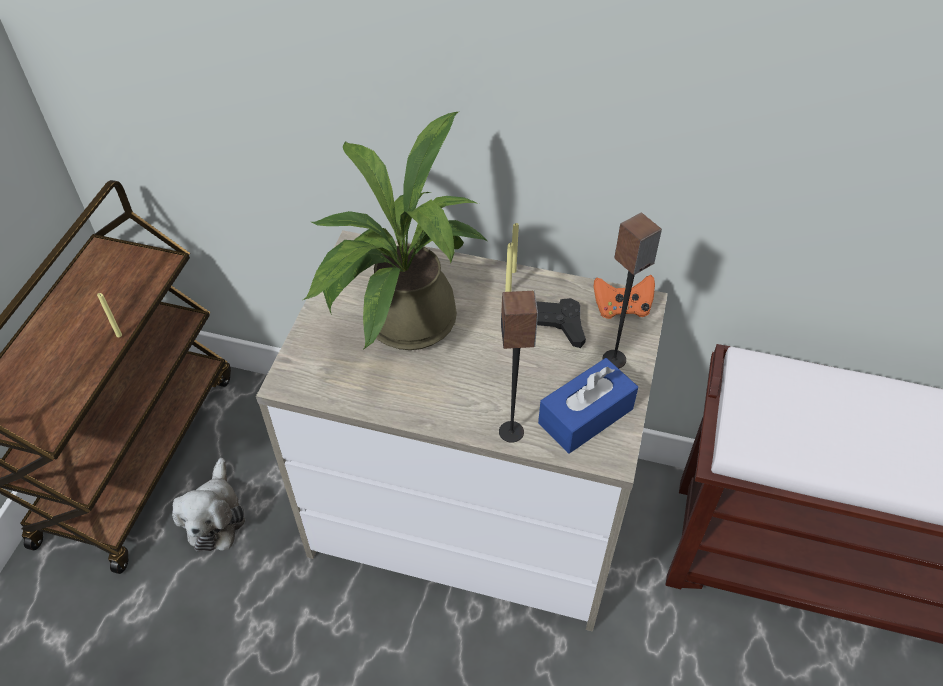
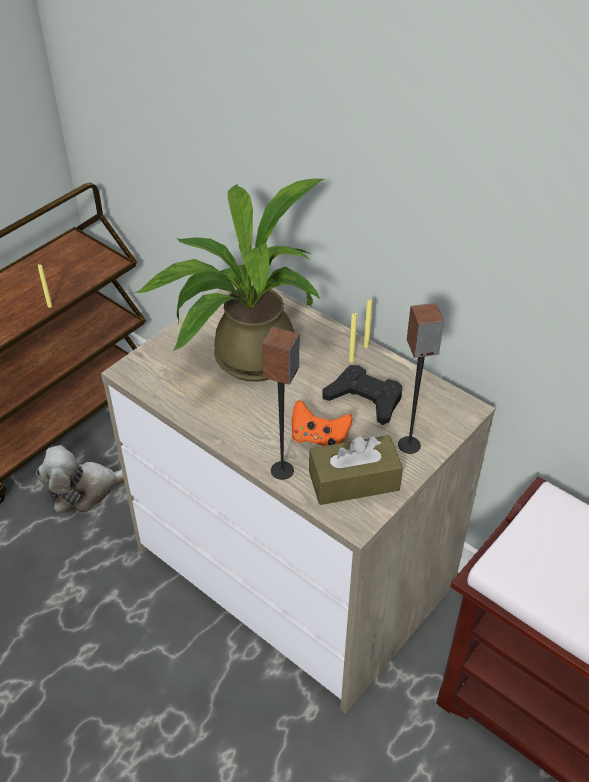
camera: 25 degrees right, 5 degrees down
plush toy [172,458,245,551] -> plush toy turned 45 degrees clockwise [36,445,124,513]
blue tissue box [538,358,638,454] -> brown tissue box [309,435,403,505]
orange game controller [594,275,655,319] -> orange game controller moved to [292,400,353,446]

